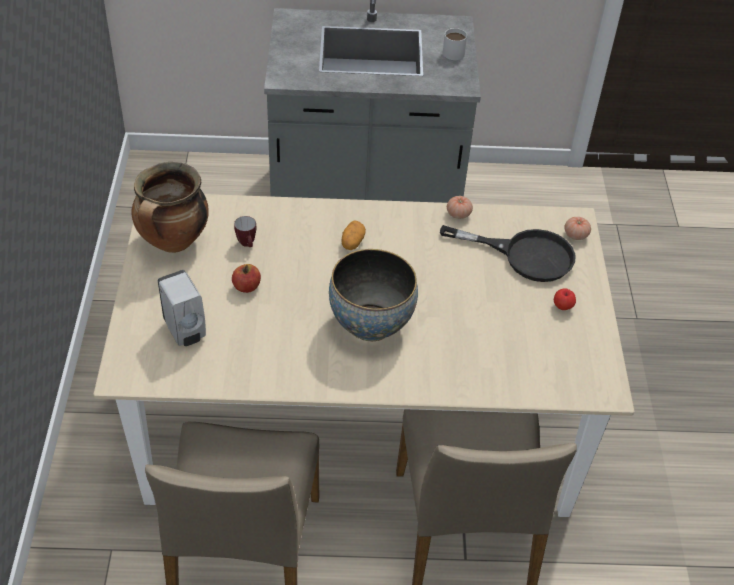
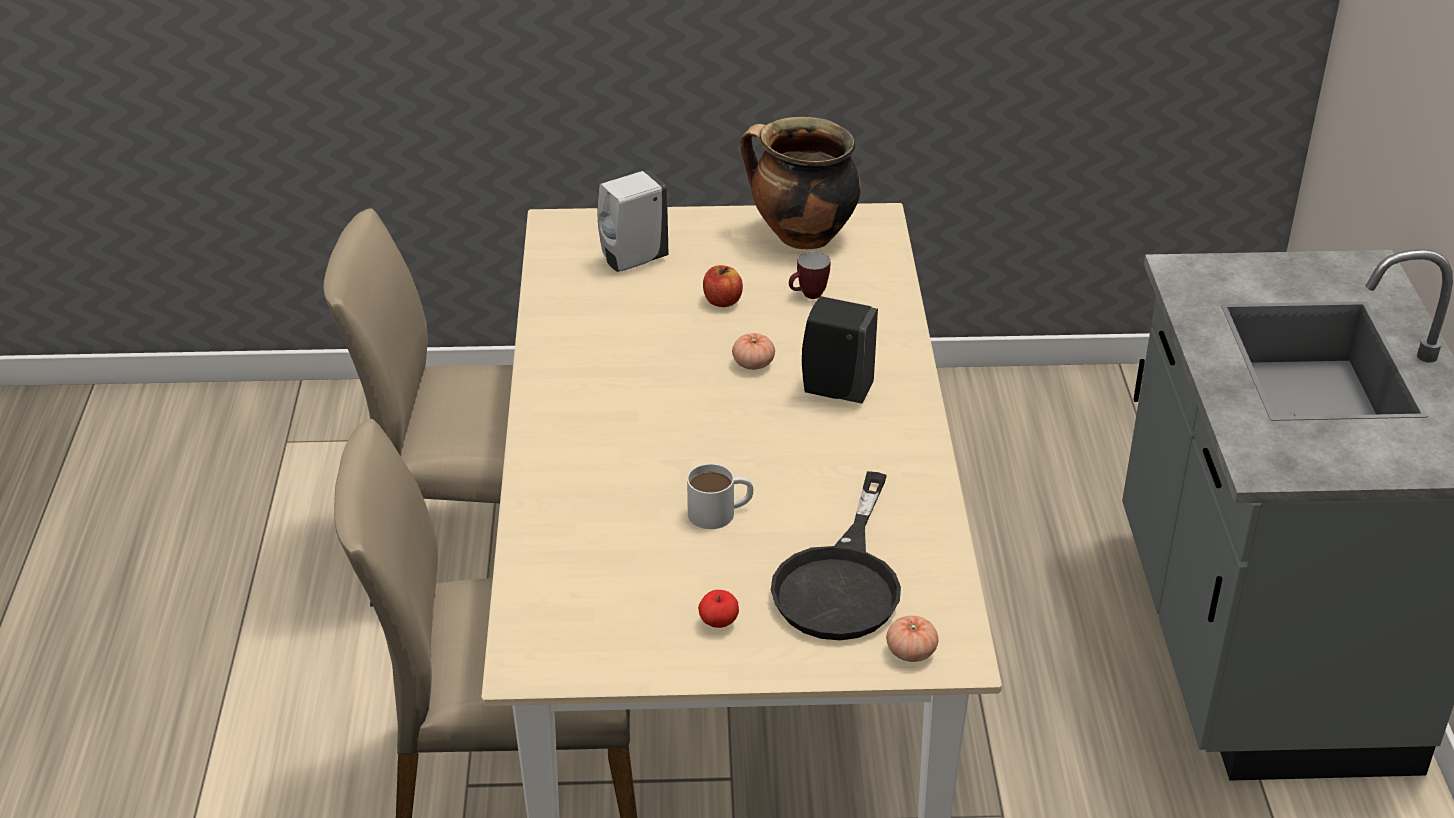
camera: 90 degrees right, 10 degrees down
bowl [329,249,418,342] -> none
potato [341,220,366,250] -> black soap dispenser [802,296,878,404]
white mug [443,28,467,60] -> white mug moved to [687,464,753,529]
tomato [447,196,473,219] -> tomato moved to [732,333,775,370]

